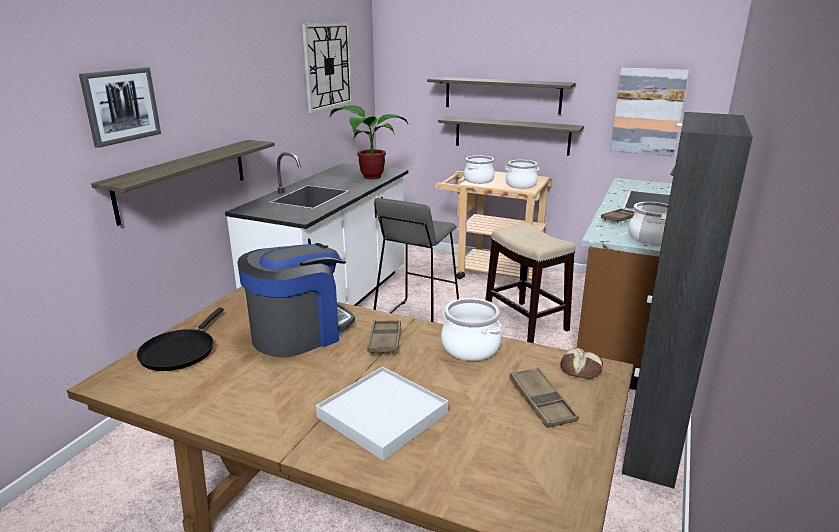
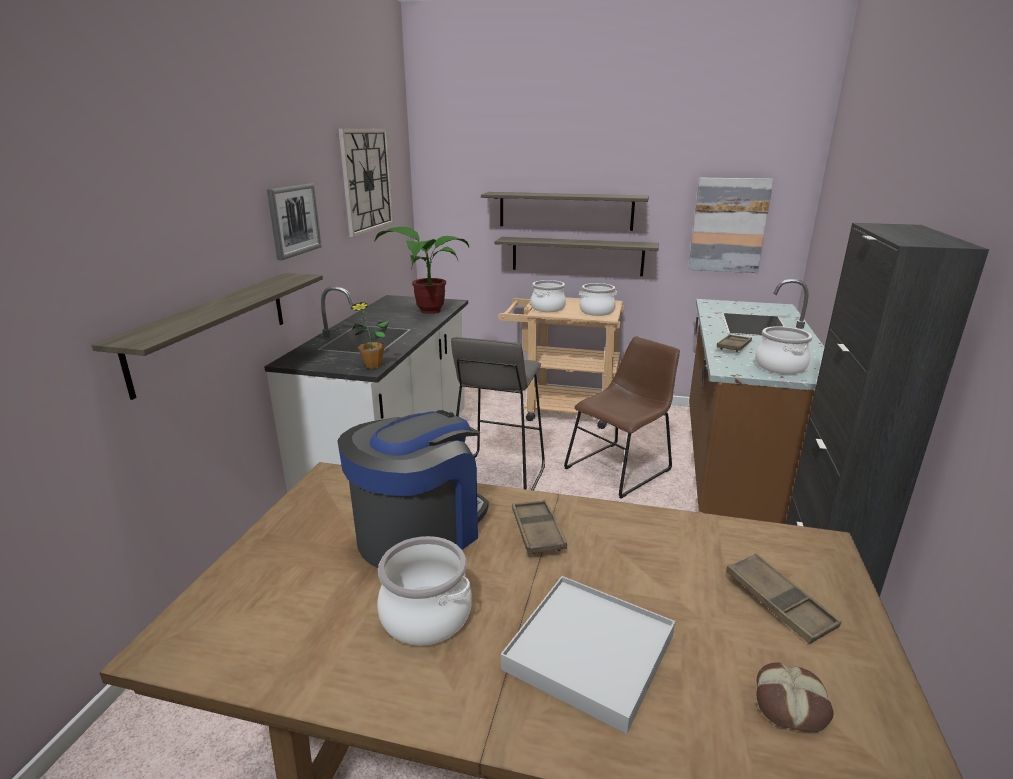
camera: 10 degrees left, 0 degrees up
picture [79,67,161,148] -> picture moved to [267,183,322,260]
black frying pan [137,308,224,371] -> none
cooking pot [441,298,502,361] -> cooking pot moved to [377,536,472,646]
stool [486,223,576,343] -> brown chair [564,337,680,499]
bread [561,348,603,379] -> bread moved to [757,663,834,732]
none -> potted plant [351,302,389,369]

